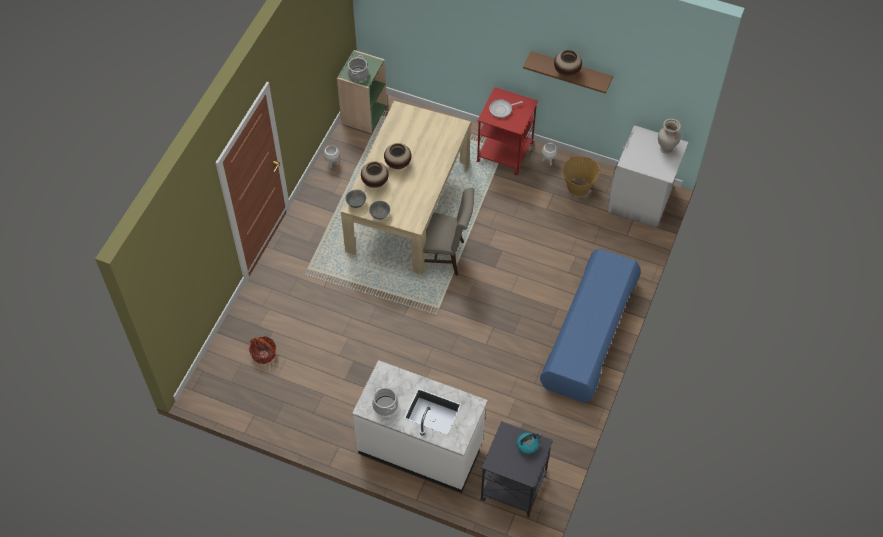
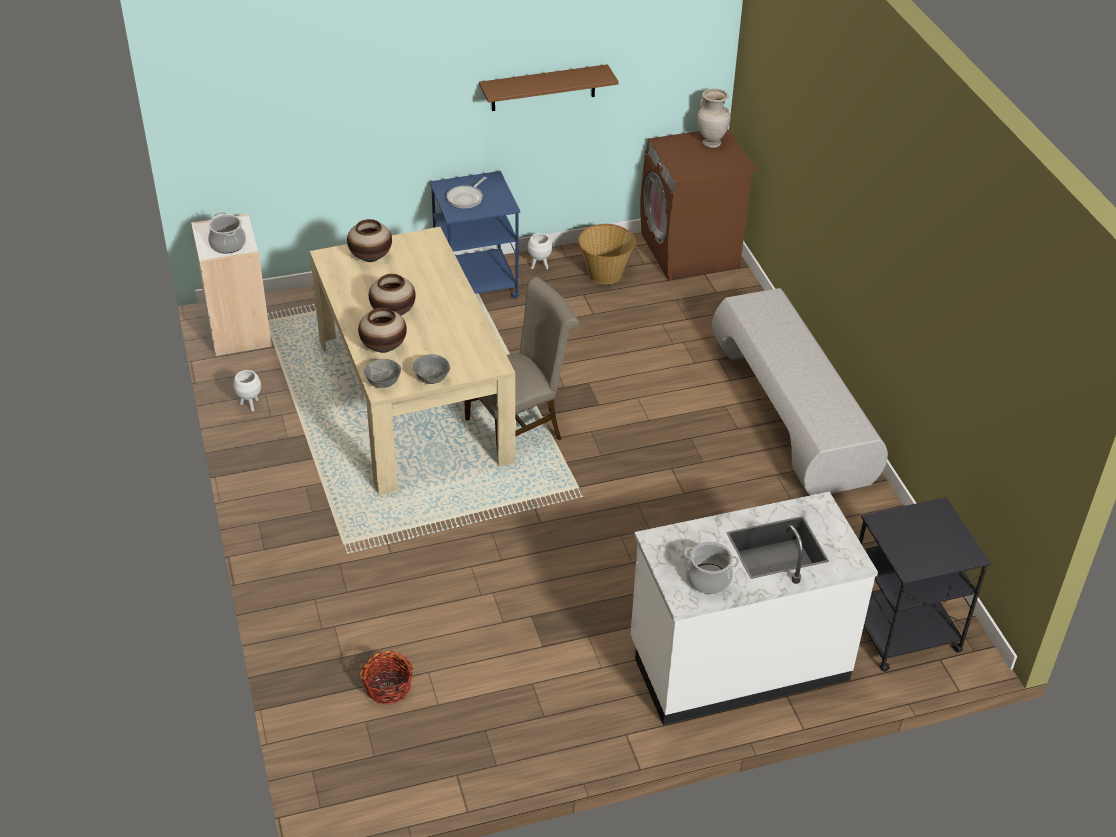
camera: 40 degrees left, 15 degrees down
green bookcase [337,50,387,133] -> white bookcase [191,214,272,356]
red cart [477,87,538,175] -> blue cart [429,171,520,299]
kettle [517,432,541,454] -> none
blue bench [540,249,641,403] -> grey bench [712,288,888,495]
vase [554,50,582,76] -> vase moved to [347,219,392,262]
white washing machine [609,125,688,228] -> brown washing machine [640,129,758,281]

